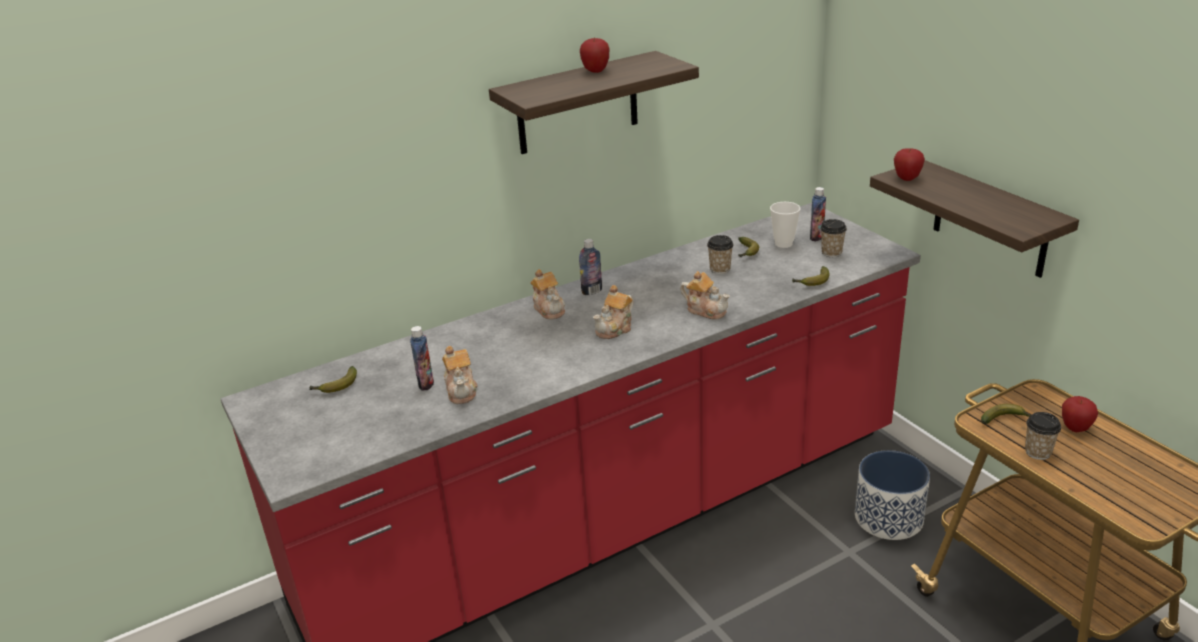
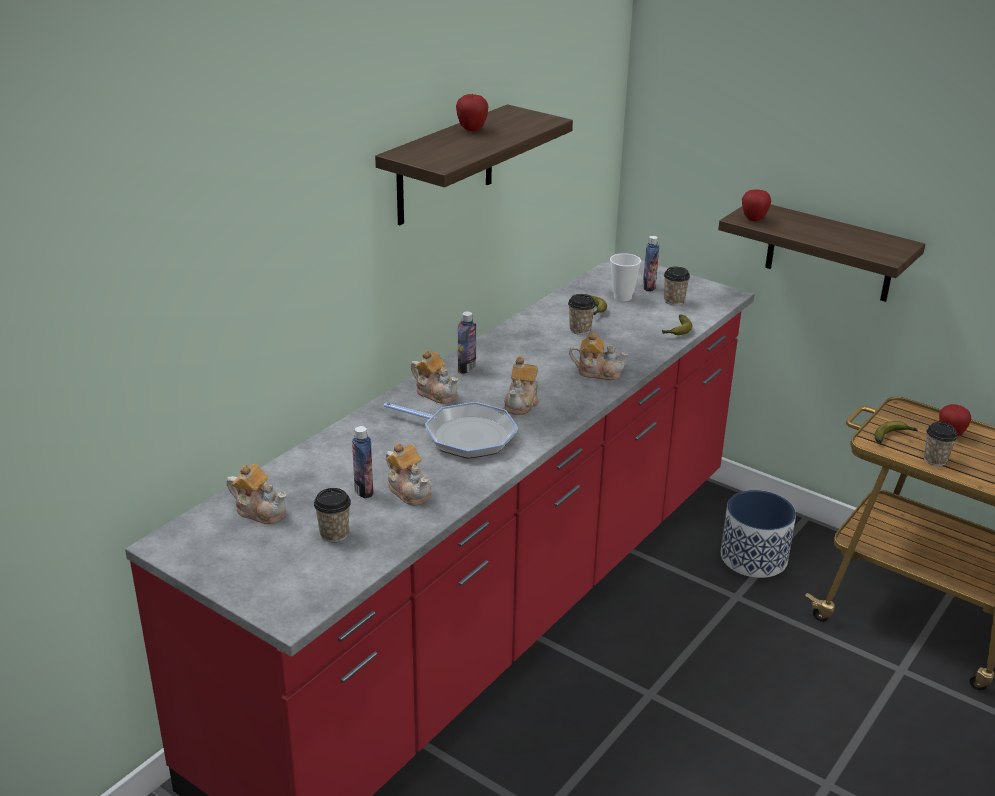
camera: 25 degrees left, 0 degrees up
banana [309,366,357,393] -> teapot [226,464,287,524]
none -> cup [314,488,351,542]
none -> frying pan [384,402,518,459]

